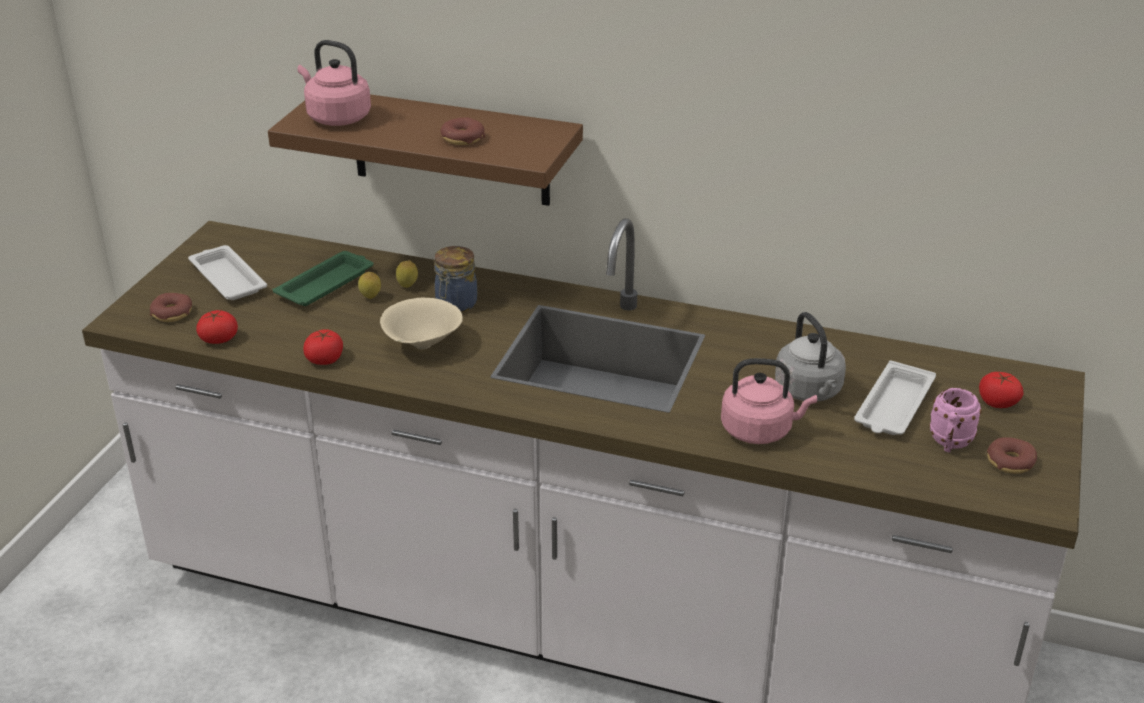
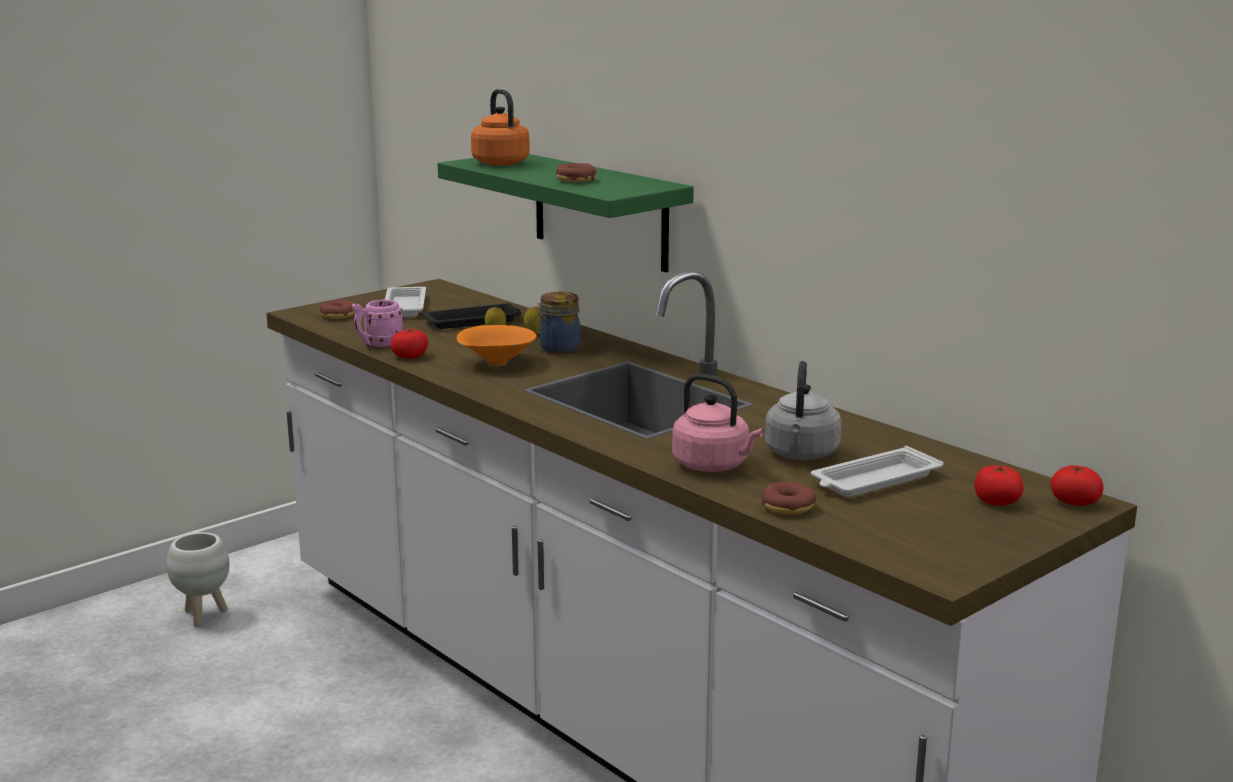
camera: 30 degrees right, 15 degrees down
tomato [196,310,238,344] -> tomato moved to [1051,464,1104,506]
brown shelf [268,94,583,206] -> green shelf [438,154,694,272]
green tray [273,251,373,306] -> black tray [421,303,521,329]
pink kettle [298,40,371,126] -> orange kettle [471,89,530,166]
beige bowl [380,298,463,349] -> orange bowl [456,325,537,366]
pink mug [930,388,982,452] -> pink mug moved to [352,299,403,348]
donut [987,437,1037,474] -> donut moved to [761,482,816,515]
none -> white planter [167,532,230,627]

